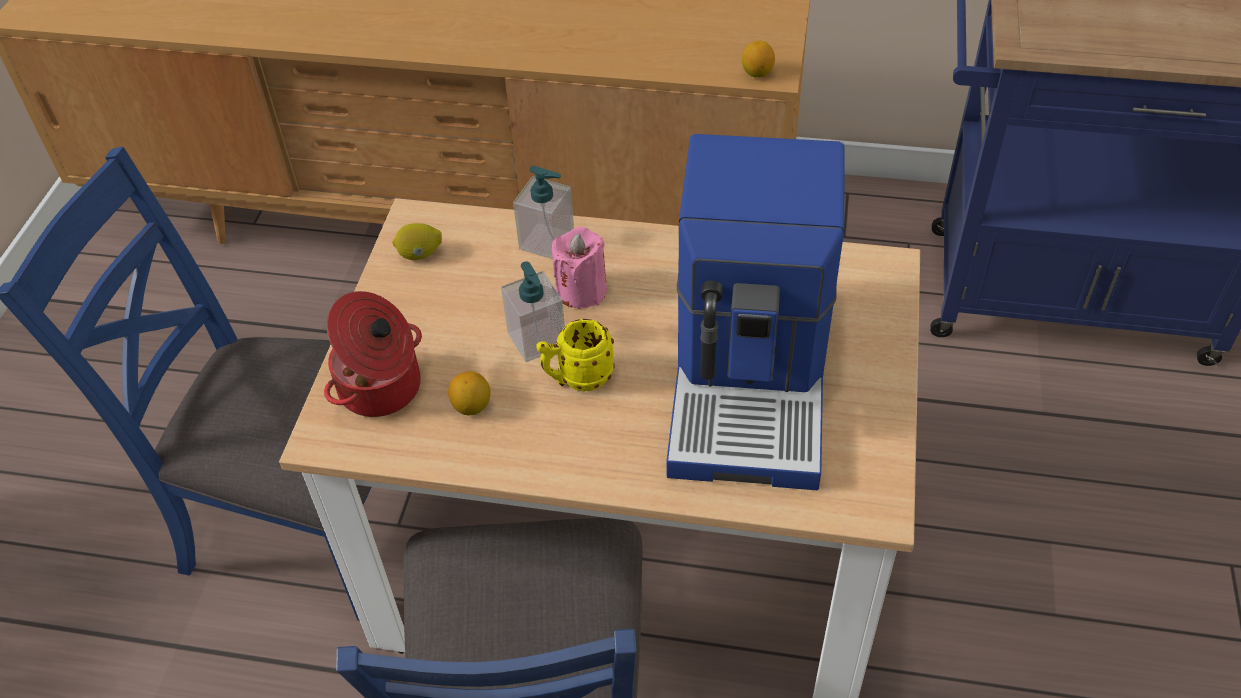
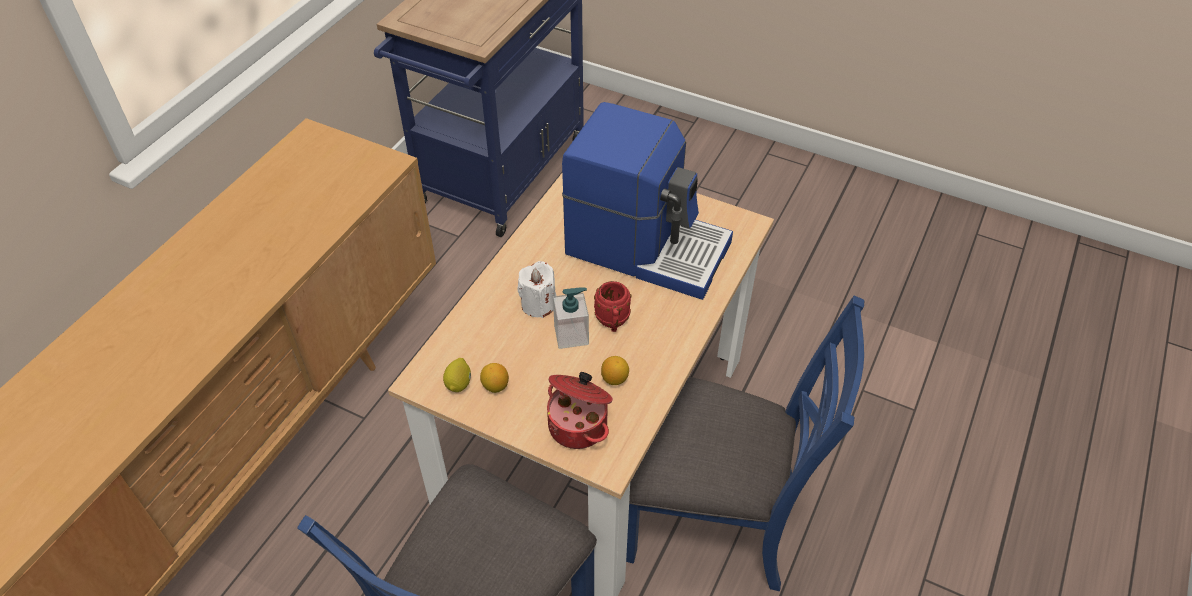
camera: 75 degrees left, 0 degrees up
soap dispenser [513,166,574,259] -> none
yellow mug [536,319,615,392] -> red mug [594,281,632,332]
pink candle [552,227,607,309] -> white candle [517,261,556,318]
lemon [742,41,775,78] -> lemon moved to [480,363,509,393]

